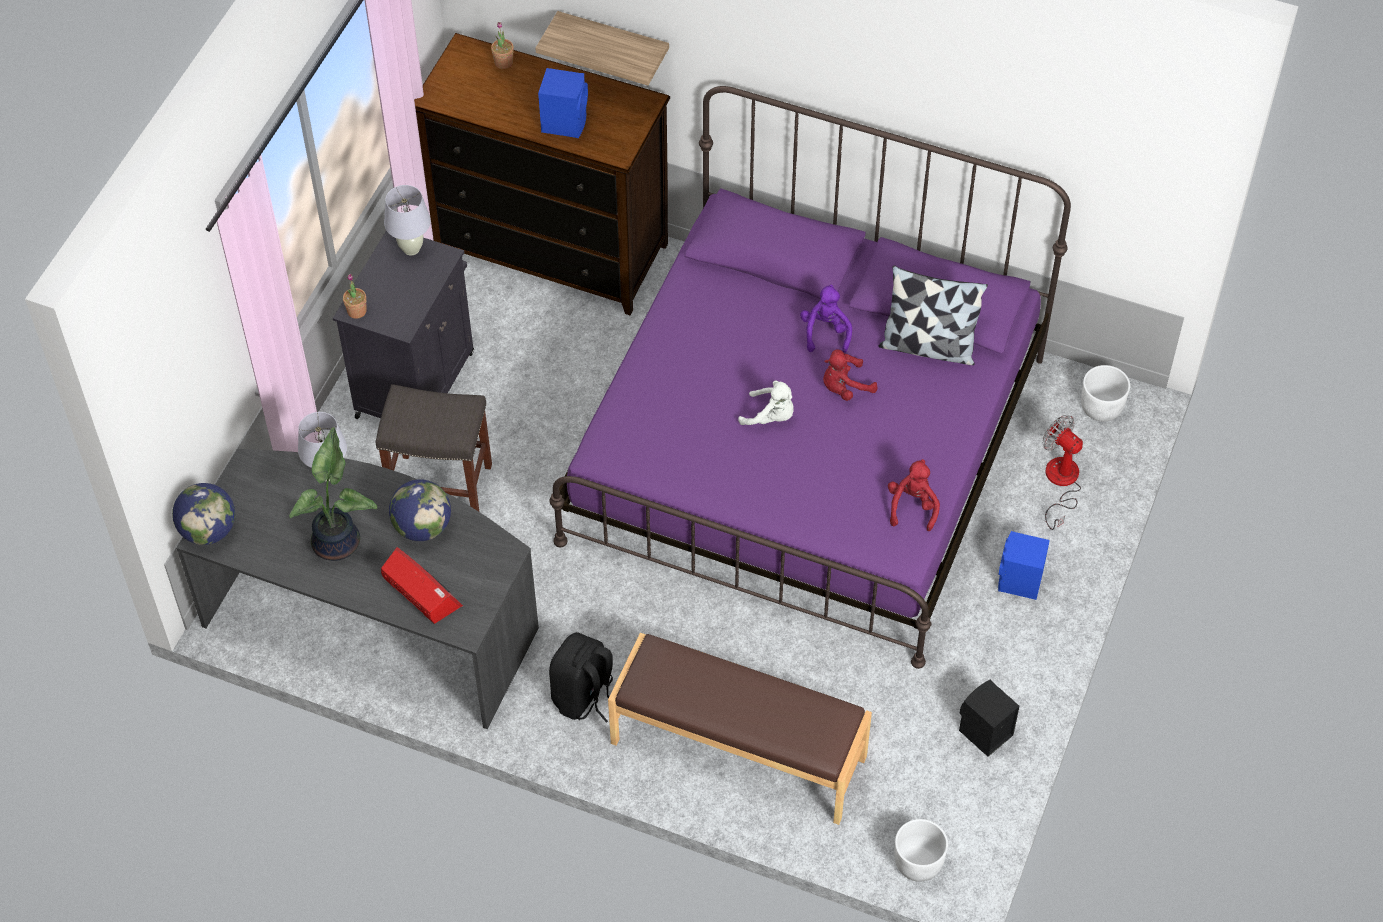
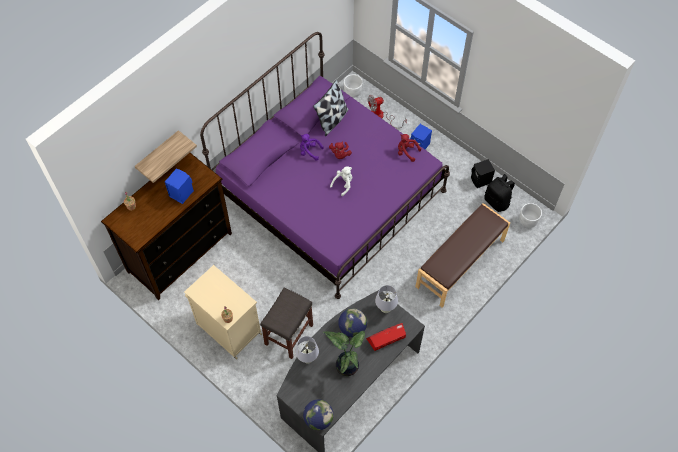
camera: 70 degrees left, 5 degrees up
black cabinet [333,231,474,419] -> beige cabinet [184,265,262,360]
white table lamp [384,185,431,255] -> white table lamp moved to [375,285,398,313]
black backpack [549,632,613,723] -> black backpack moved to [484,174,515,212]

